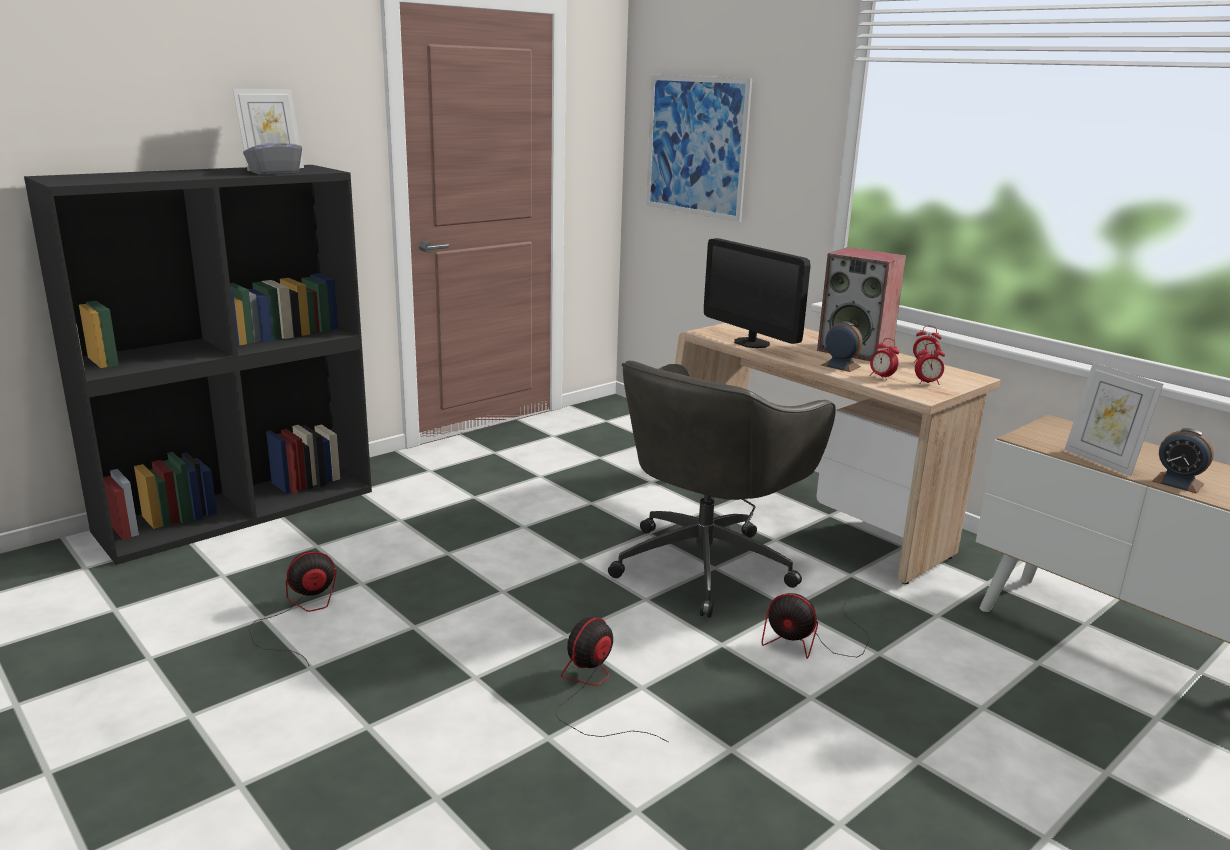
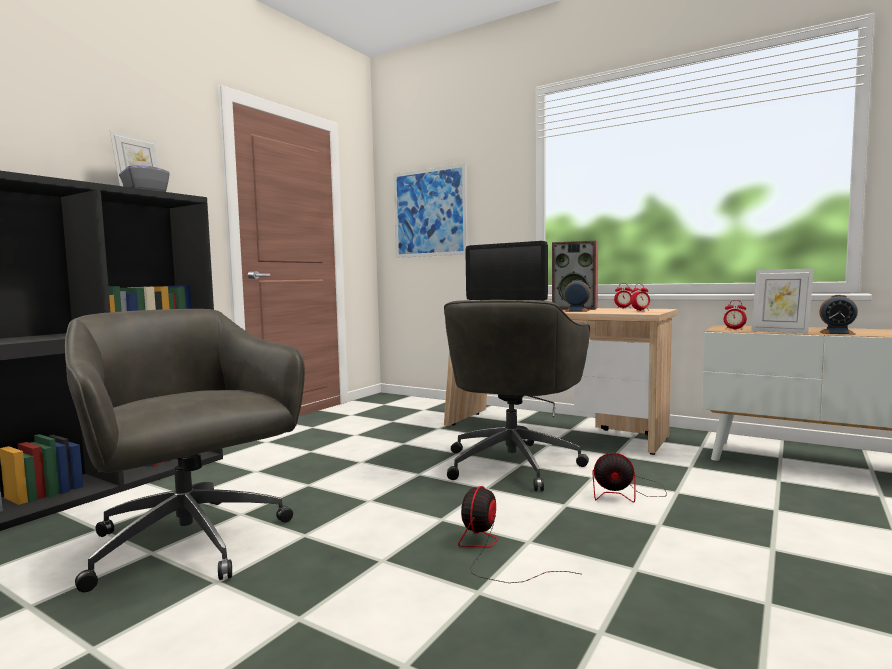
camera: 15 degrees left, 15 degrees down
fan [249,551,337,666] -> grey office chair [65,309,305,592]
alarm clock [870,338,899,381] -> alarm clock moved to [724,300,747,330]

